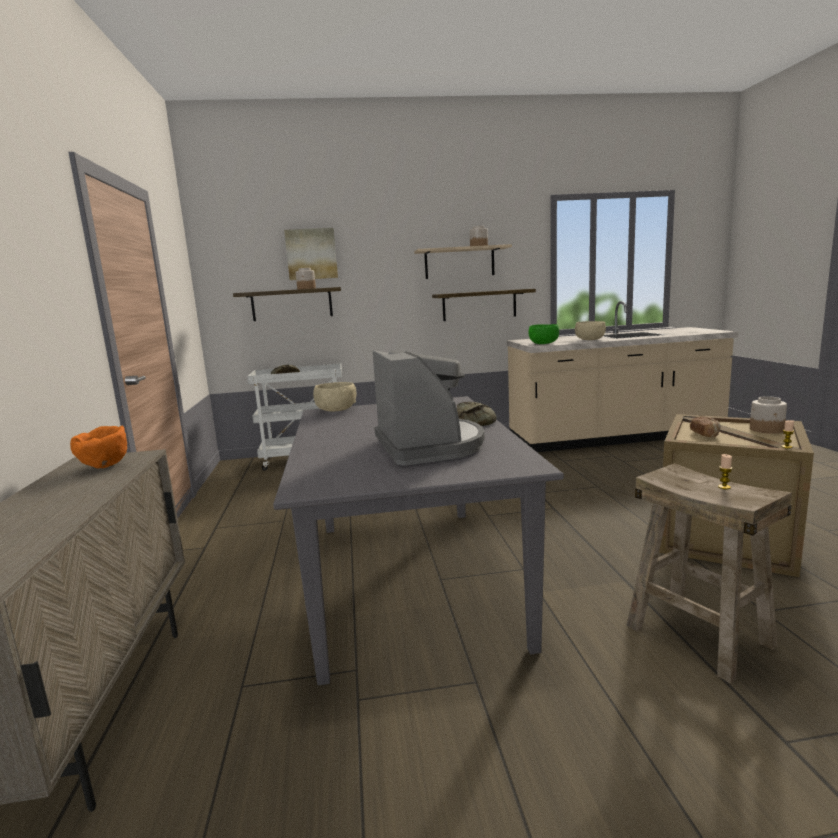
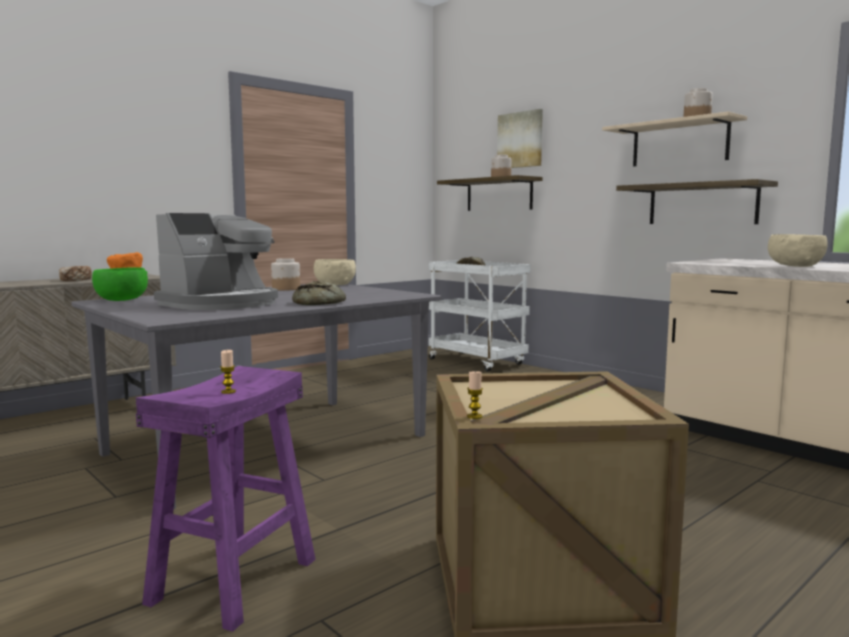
camera: 55 degrees right, 5 degrees down
green bowl [528,324,559,344] -> green bowl moved to [92,267,148,301]
beige stool [626,463,792,684] -> purple stool [136,366,316,632]
bread [690,416,721,437] -> bread moved to [59,266,92,281]
jar [750,396,787,434] -> jar moved to [271,258,300,291]

